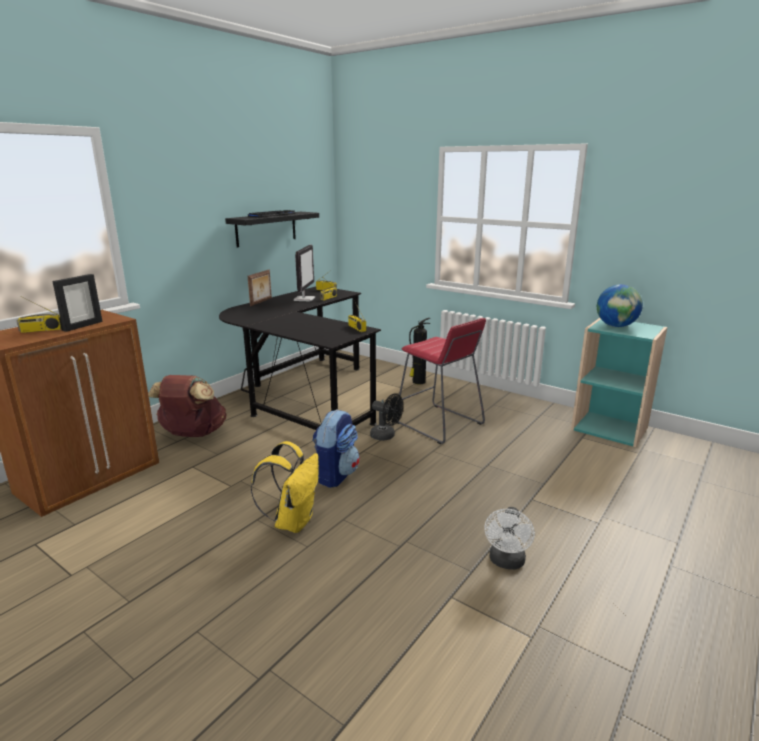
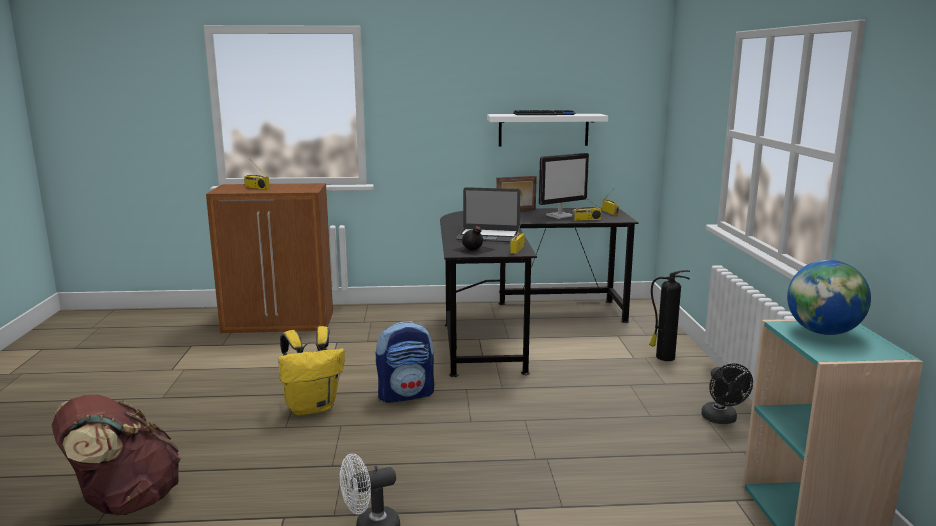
camera: 50 degrees right, 5 degrees down
picture frame [52,274,103,332] -> none
brown backpack [148,375,227,437] -> brown backpack moved to [52,395,181,515]
black shelf [225,212,319,248] -> white shelf [487,114,608,146]
black fan [370,394,403,441] -> black fan moved to [701,363,753,424]
red stool [396,318,486,444] -> none
none -> black bottle [453,226,496,256]
none -> laptop [456,187,520,242]

